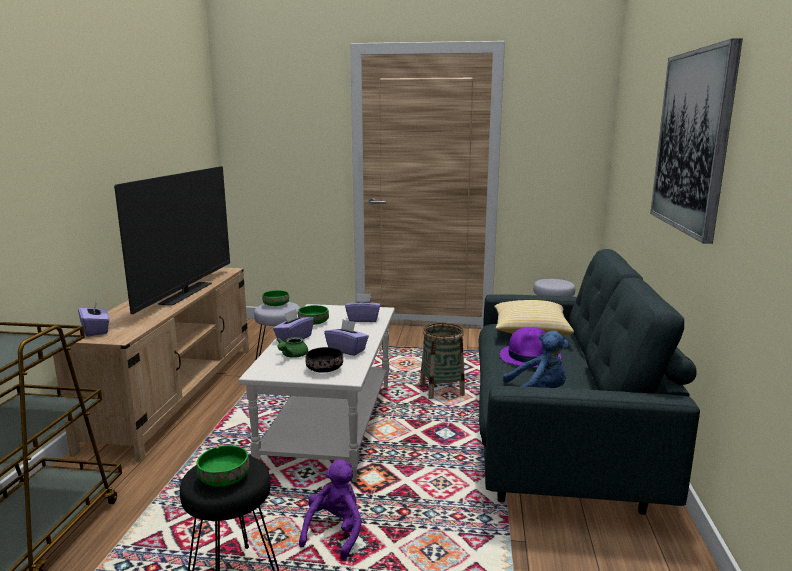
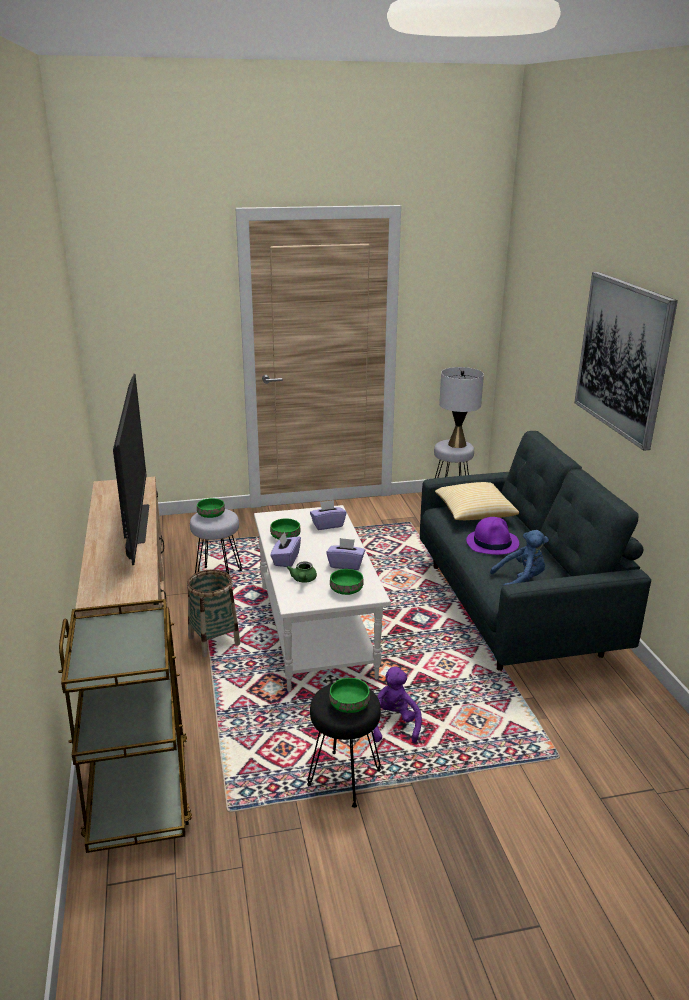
camera: 20 degrees left, 10 degrees up
purple tissue box [78,302,110,337] -> none
black bowl [306,347,343,373] -> green bowl [330,569,364,595]
basket [420,323,465,399] -> basket moved to [187,569,240,657]
none -> grey table lamp [439,367,484,448]

